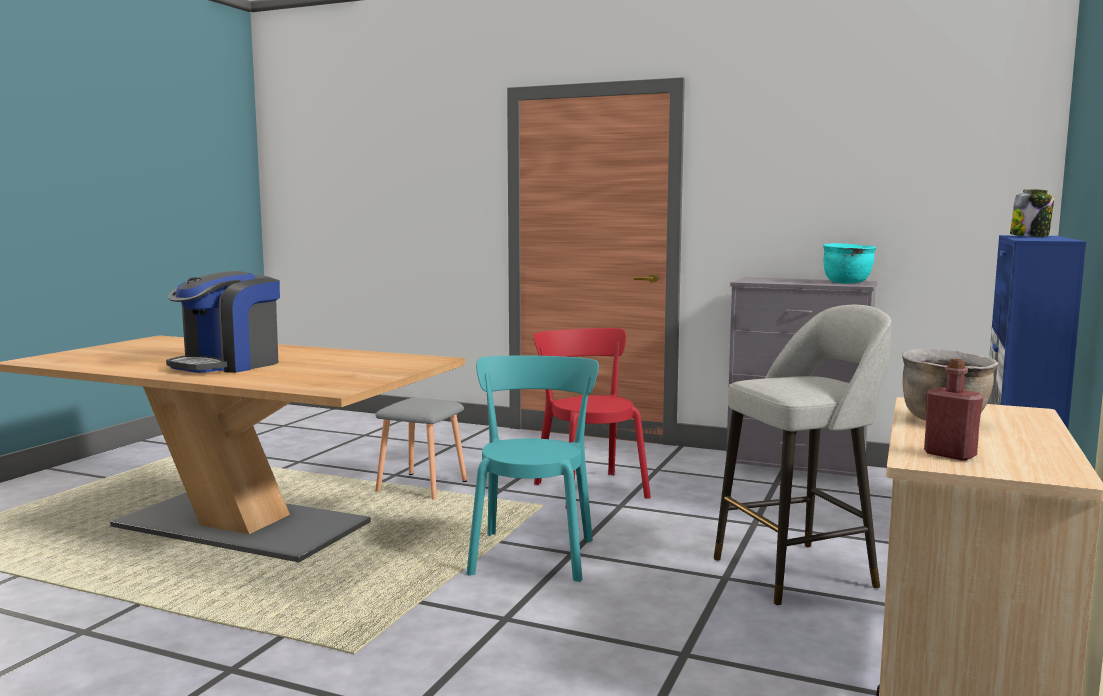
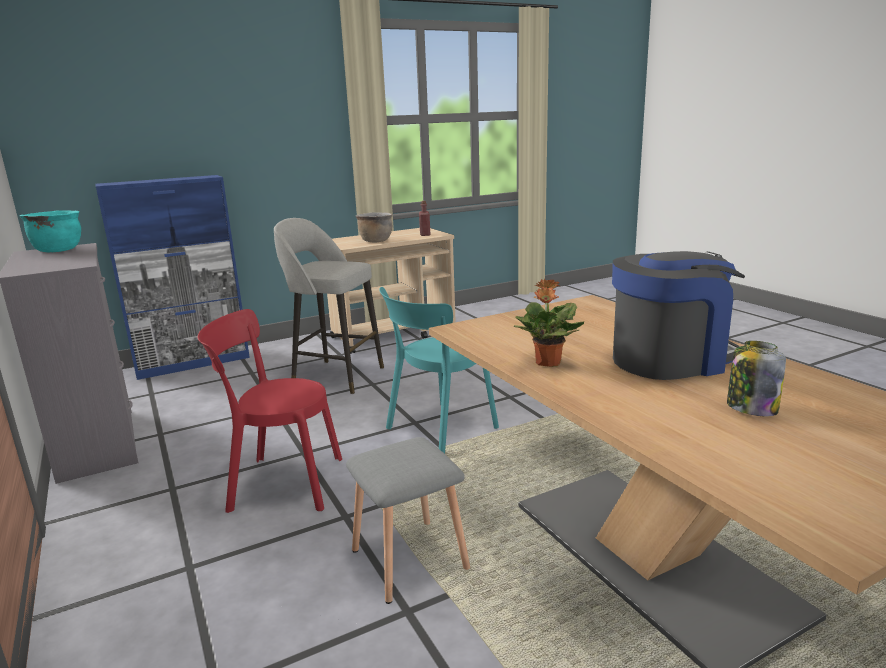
camera: 140 degrees left, 10 degrees up
red chair [534,328,651,509] -> red chair turned 75 degrees clockwise [198,309,342,513]
jar [1010,189,1054,237] -> jar moved to [727,341,786,416]
none -> potted plant [514,279,585,367]

